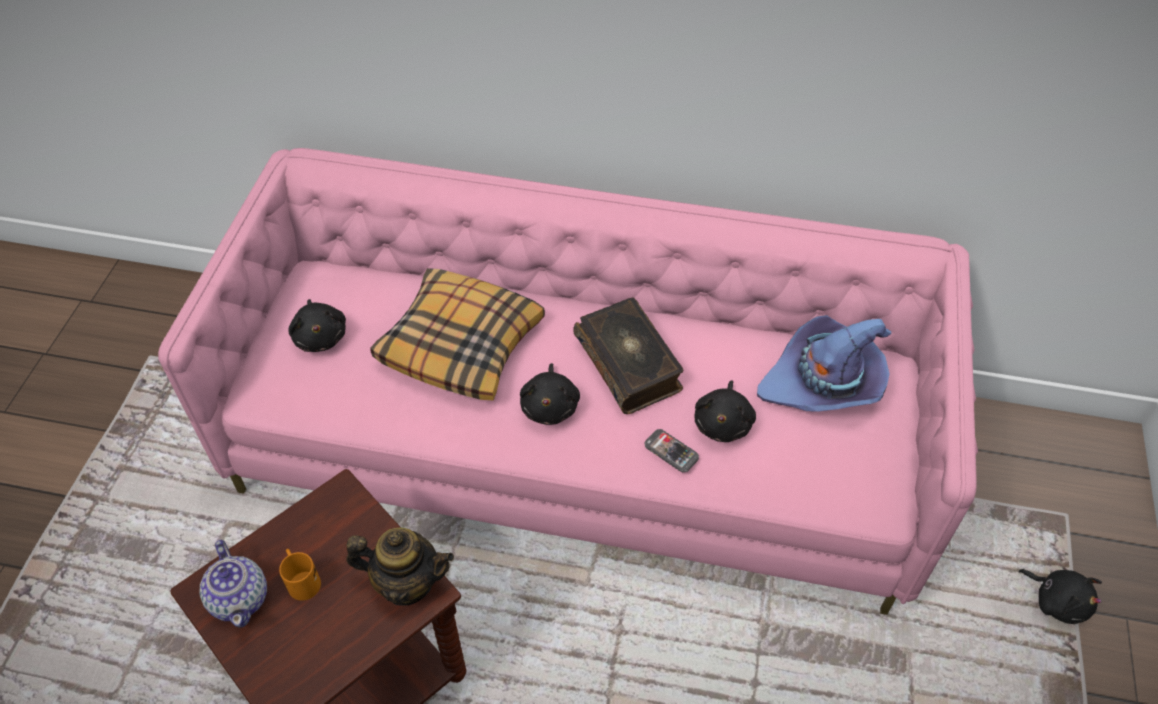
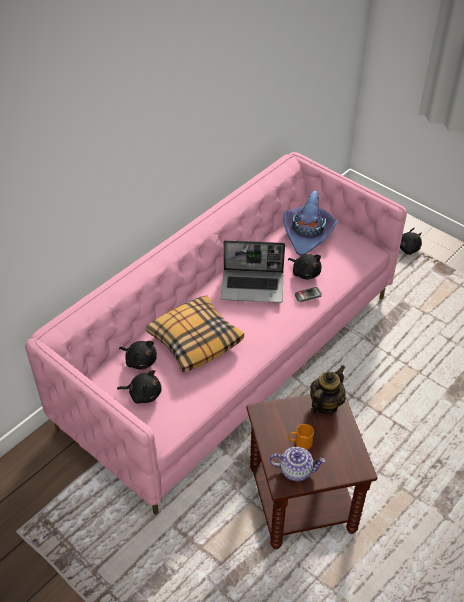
camera: 60 degrees left, 5 degrees down
black plush toy [520,363,580,425] -> black plush toy moved to [119,341,157,370]
book [573,297,684,414] -> laptop [221,240,285,303]

